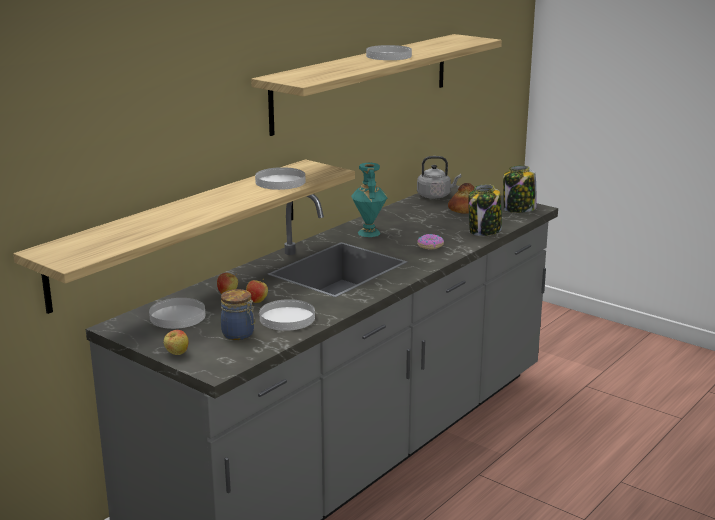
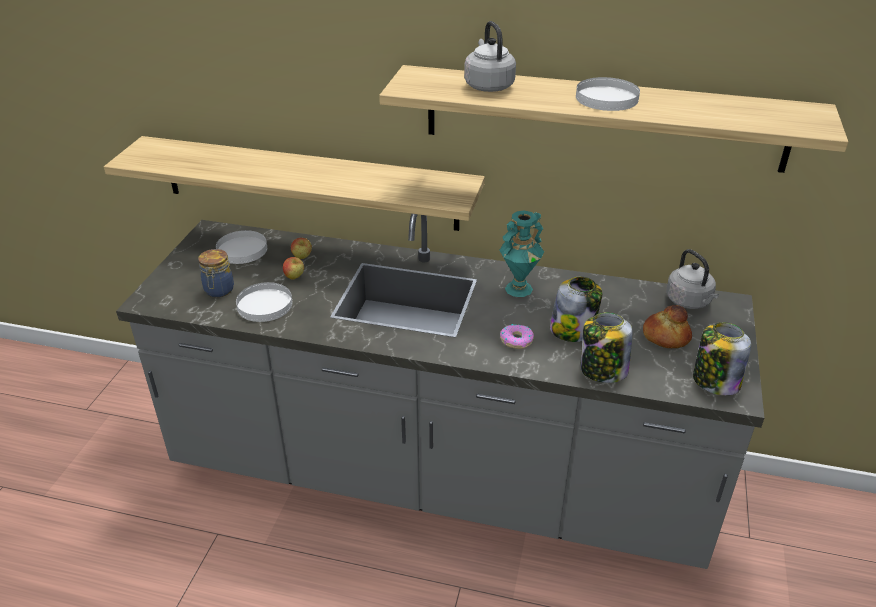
camera: 65 degrees right, 15 degrees up
apple [164,330,189,355] -> none
white plate [255,167,305,190] -> none
none -> grey kettle [464,21,516,92]
none -> jar [550,277,603,342]

